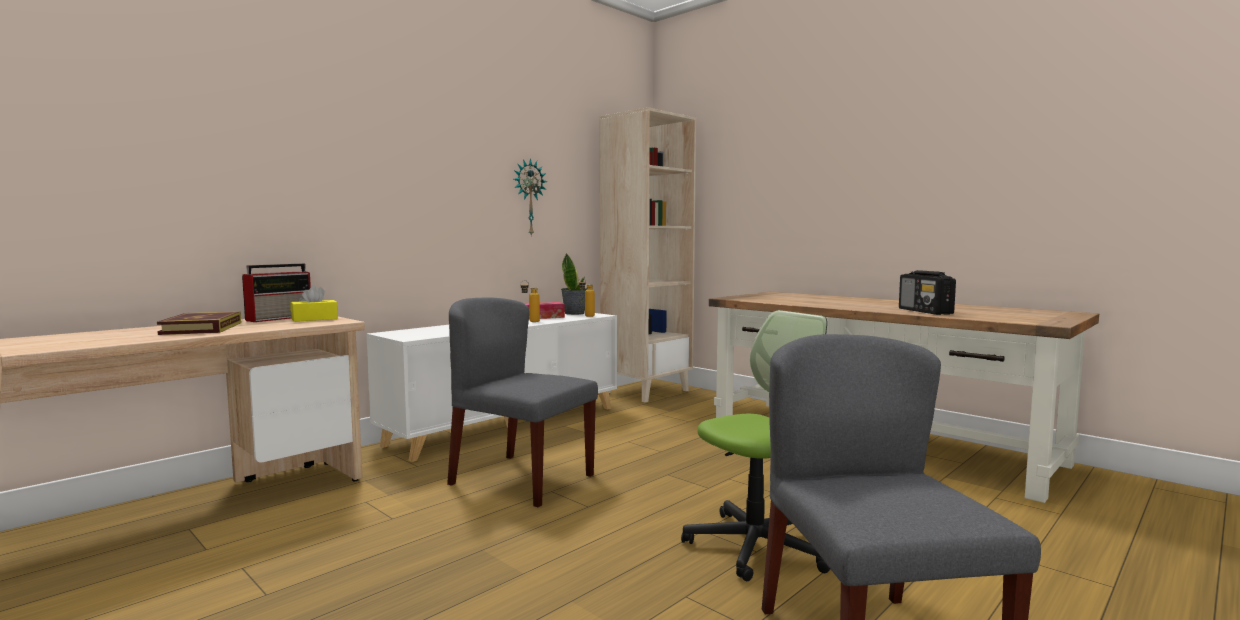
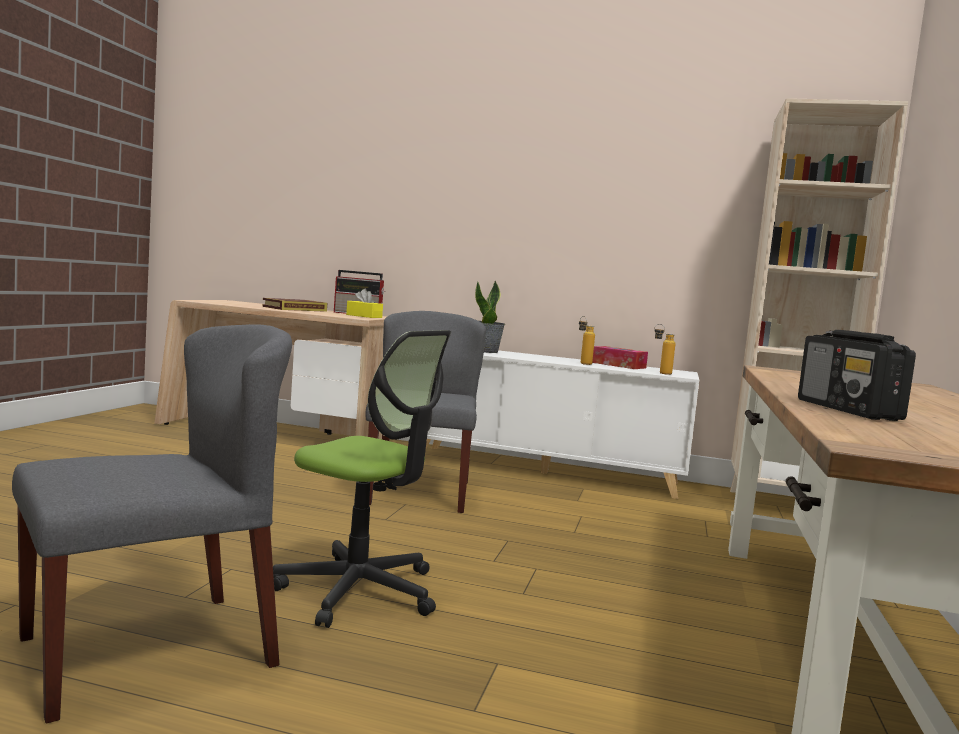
camera: 60 degrees right, 0 degrees up
wall clock [514,158,547,237] -> none
potted plant [561,253,587,315] -> potted plant moved to [475,280,505,353]
radio [899,270,956,315] -> radio turned 60 degrees counterclockwise [798,330,916,421]

